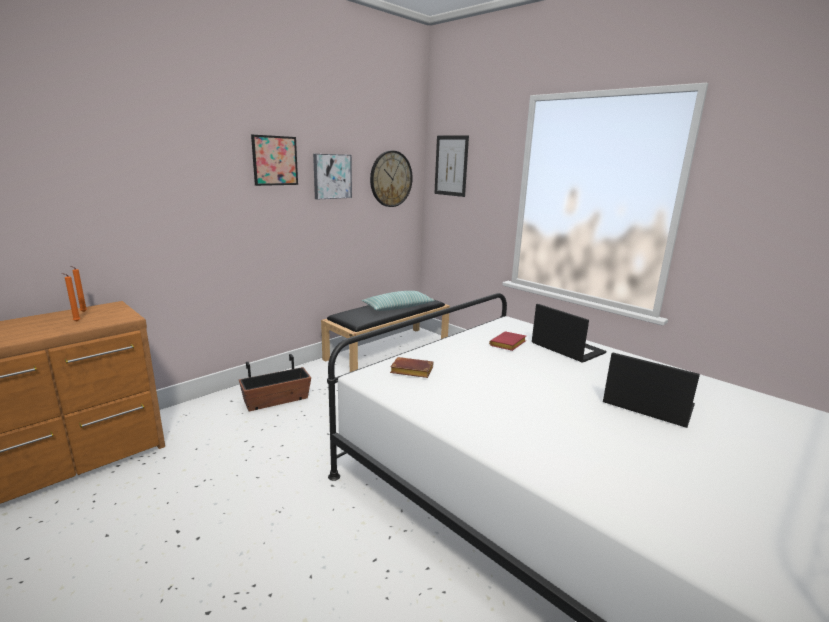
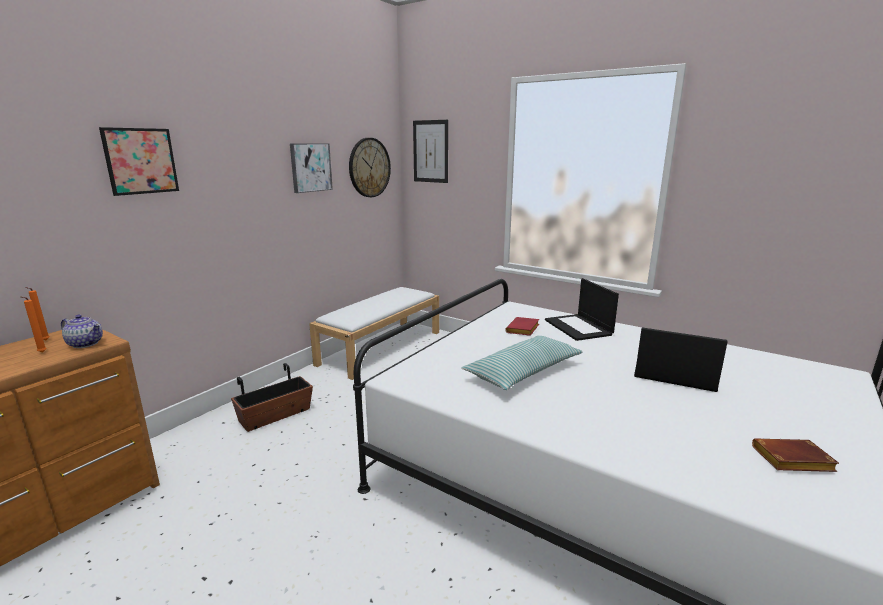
camera: 10 degrees left, 0 degrees up
picture [251,135,298,186] -> picture moved to [99,127,179,196]
black bench [321,300,450,372] -> white bench [309,287,439,380]
pillow [362,291,435,311] -> pillow moved to [461,336,583,390]
brown book [390,357,433,378] -> brown book moved to [752,438,839,472]
laptop [532,304,606,363] -> laptop turned 150 degrees counterclockwise [545,278,619,341]
none -> teapot [61,315,103,348]

